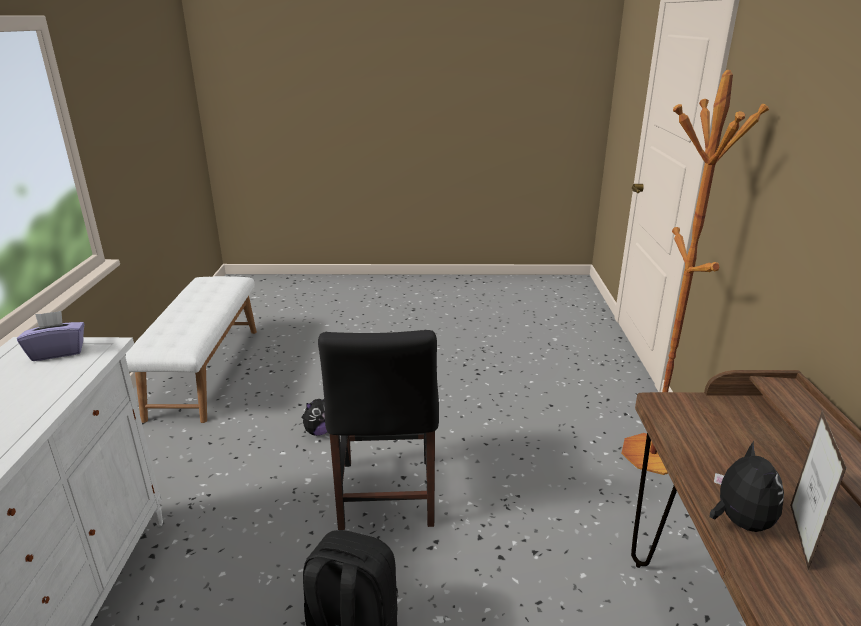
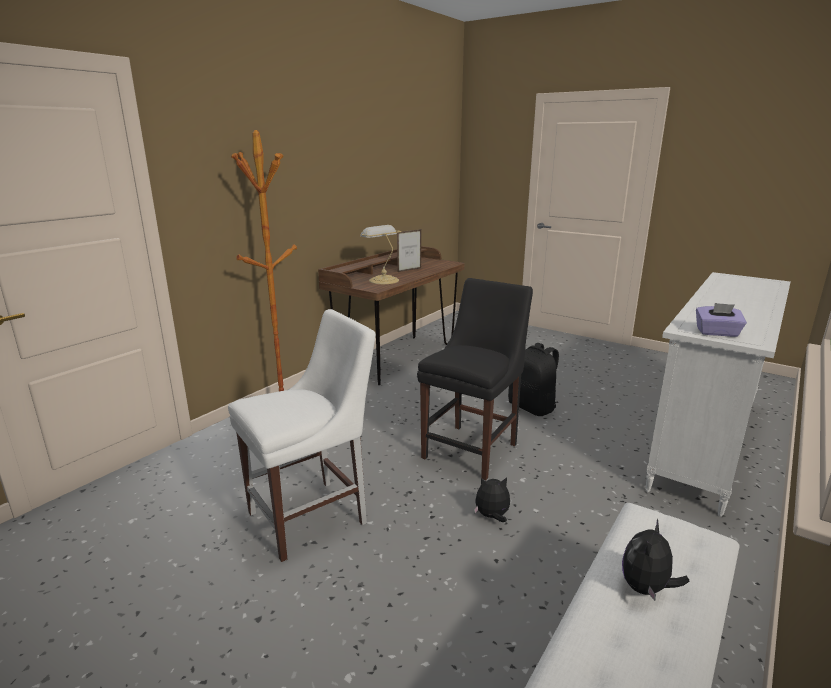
camera: 145 degrees left, 5 degrees down
plush toy [709,441,784,532] -> plush toy moved to [622,519,689,601]
none -> white chair [228,309,376,562]
none -> table lamp [360,225,401,284]

